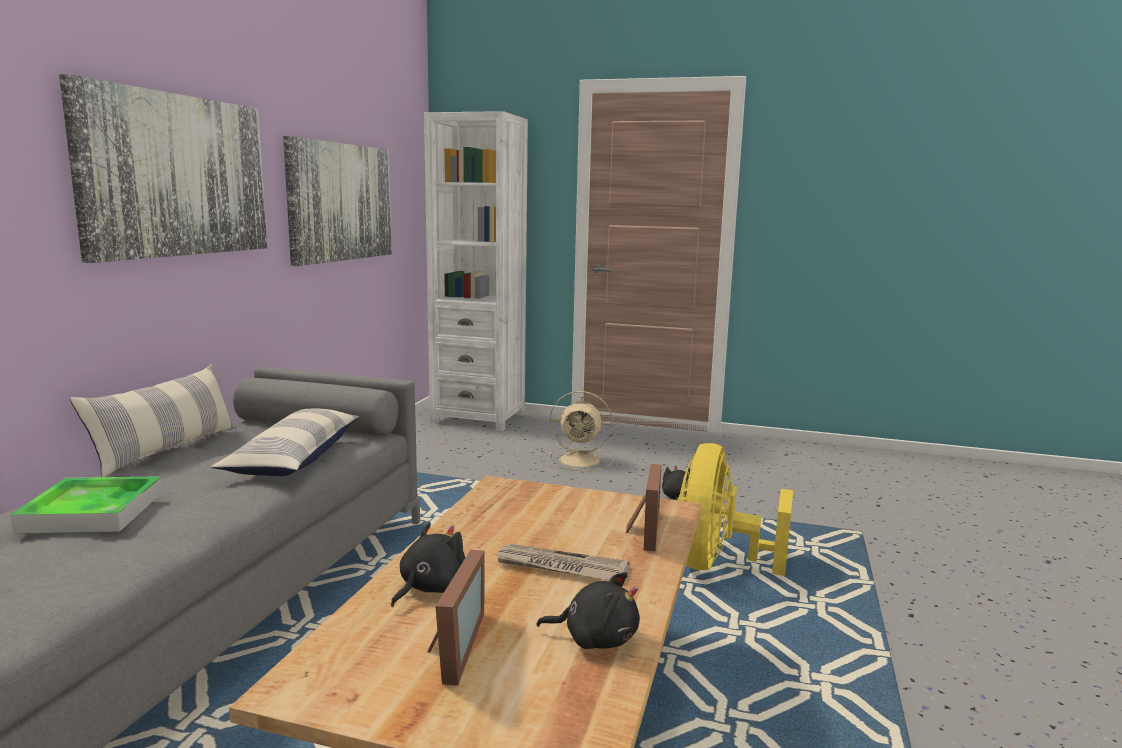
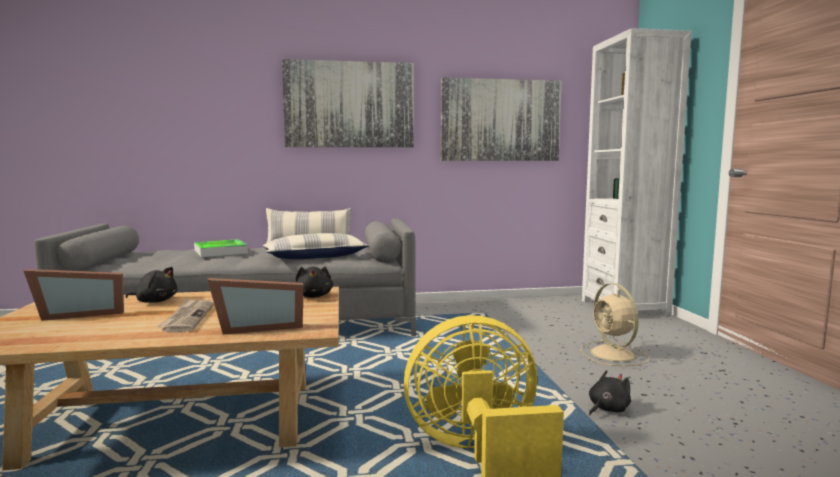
camera: 65 degrees right, 5 degrees down
black plush toy [536,572,640,649] -> black plush toy moved to [295,266,333,298]

